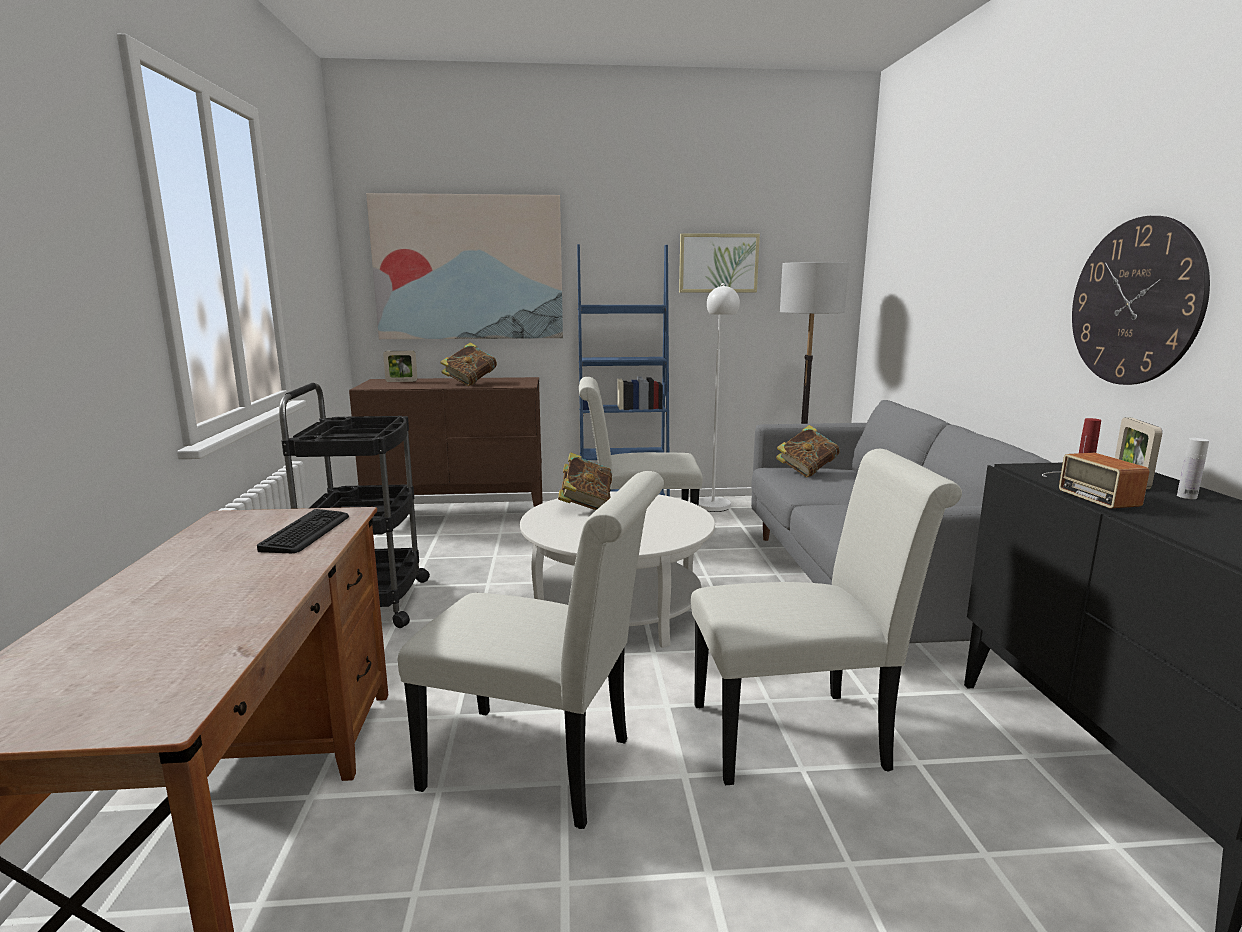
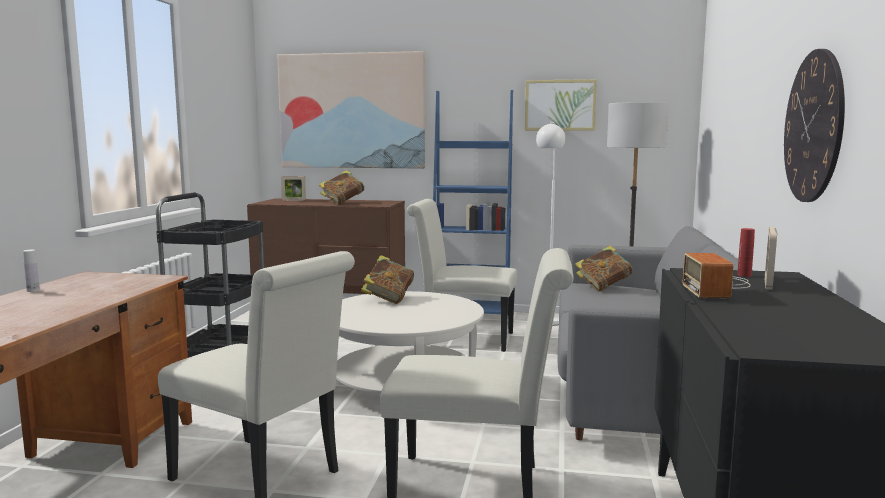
camera: 15 degrees right, 5 degrees down
keyboard [257,509,349,553] -> none
white bottle [1177,438,1209,499] -> white bottle moved to [23,250,40,292]

